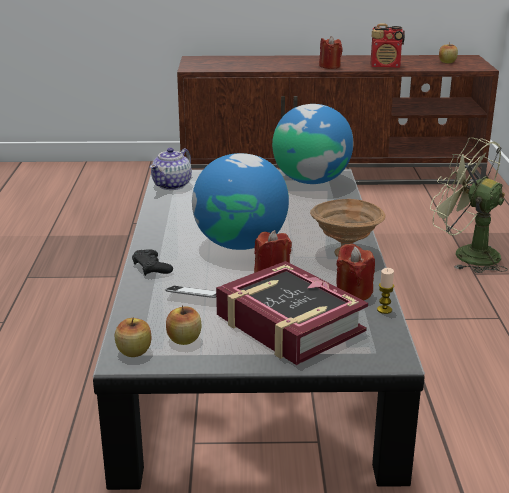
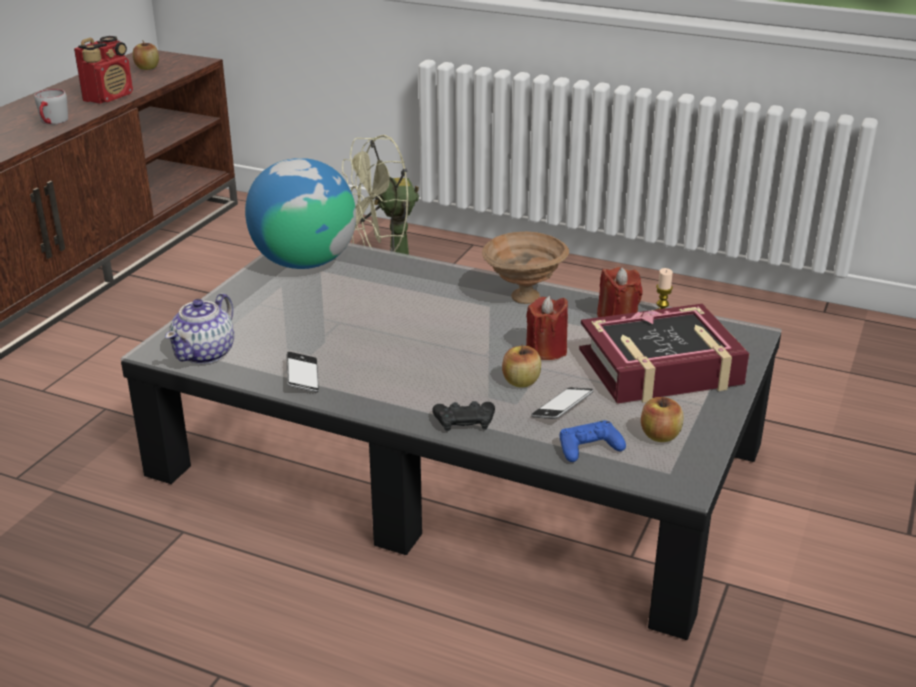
camera: 65 degrees left, 5 degrees up
apple [115,317,151,357] -> apple moved to [502,345,541,388]
teapot [150,148,192,190] -> teapot turned 60 degrees clockwise [165,293,234,364]
globe [192,153,289,250] -> none
red candle [319,36,343,69] -> grey mug [34,89,68,125]
none -> phone [287,352,319,392]
none -> blue game controller [559,421,626,462]

